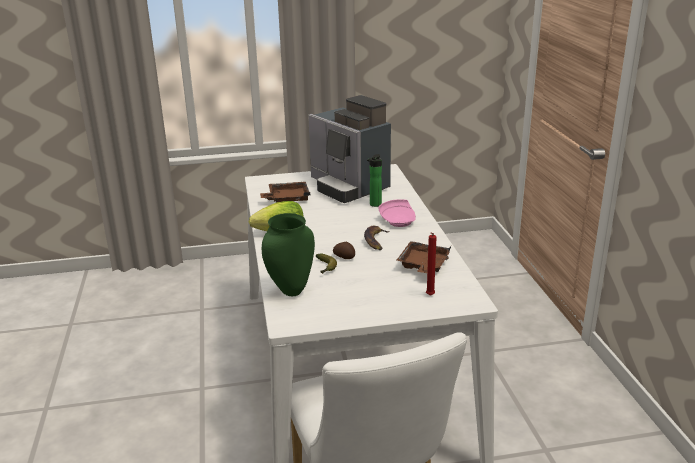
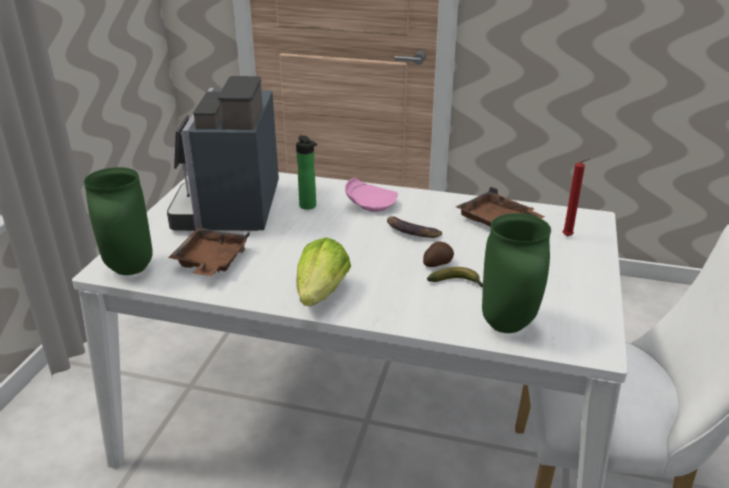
camera: 65 degrees left, 5 degrees up
coffee machine [308,95,391,203] -> coffee machine turned 105 degrees clockwise [167,76,279,231]
none -> green vase [84,167,153,275]

